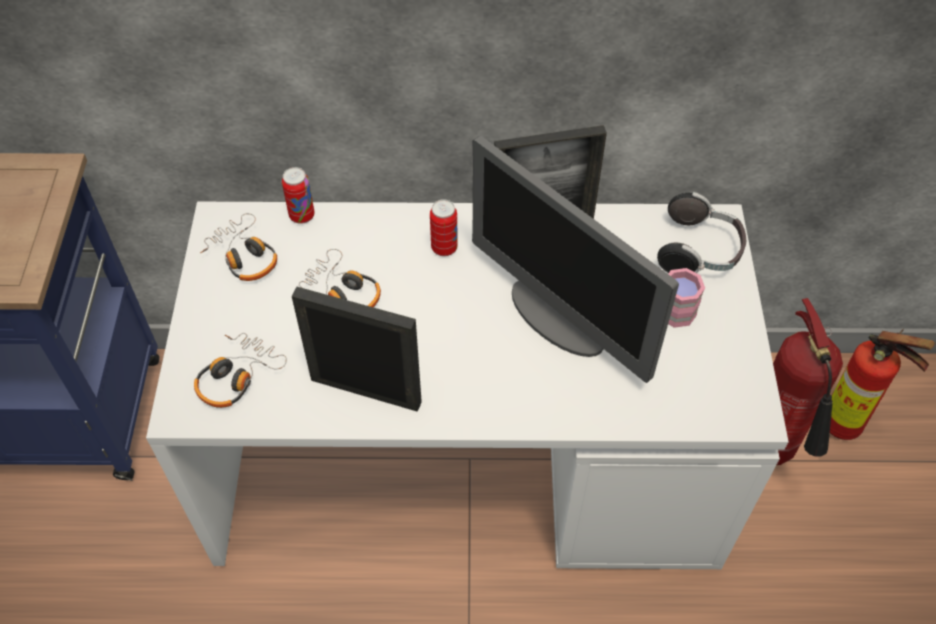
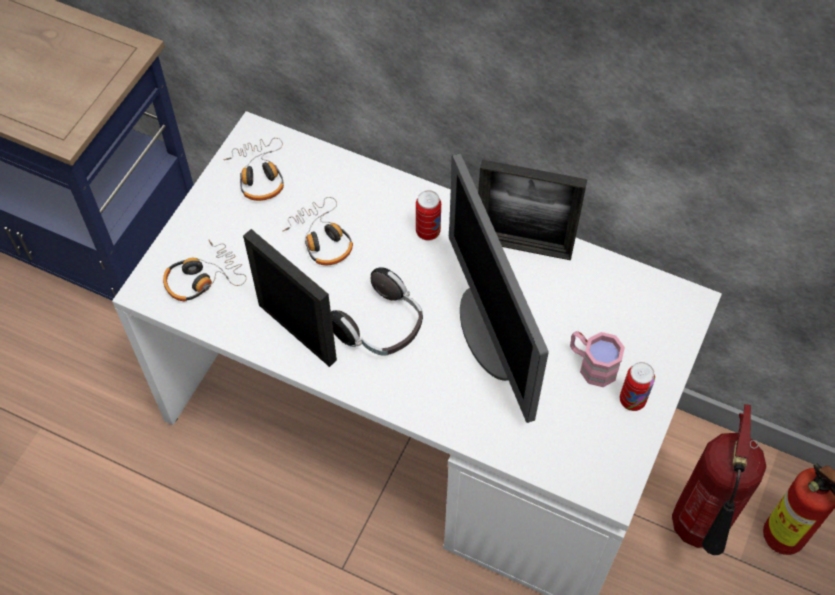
camera: 25 degrees right, 5 degrees up
can [282,167,315,224] -> can moved to [620,362,655,411]
headphones [657,192,746,273] -> headphones moved to [331,267,423,356]

